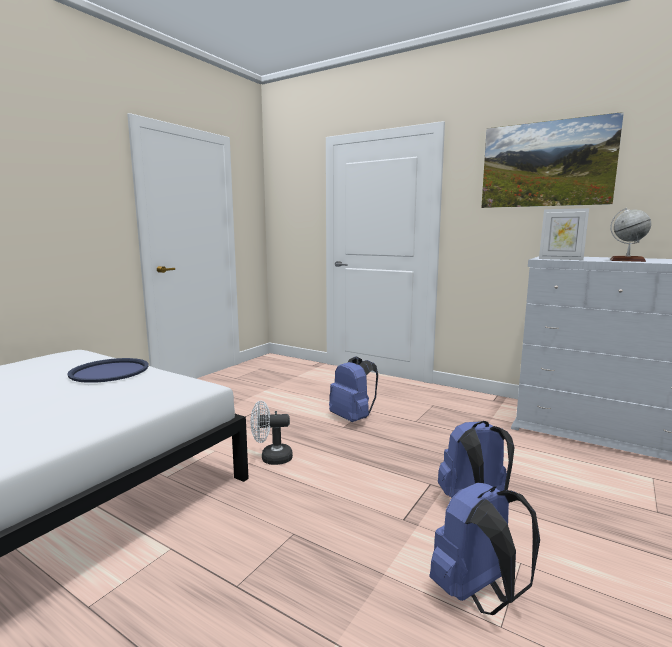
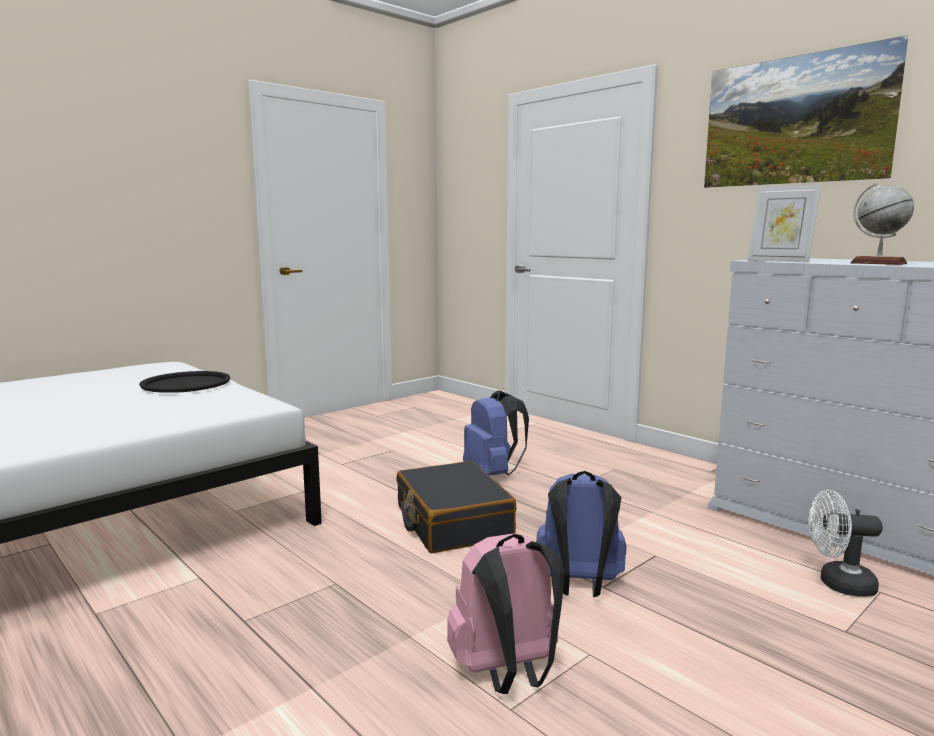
camera: 15 degrees right, 0 degrees up
blue tray [67,358,149,383] -> black tray [139,371,230,393]
white fan [250,400,293,465] -> white fan moved to [809,490,882,597]
blue backpack [429,483,540,615] -> pink backpack [447,533,564,694]
none -> black suitcase [396,461,517,553]

